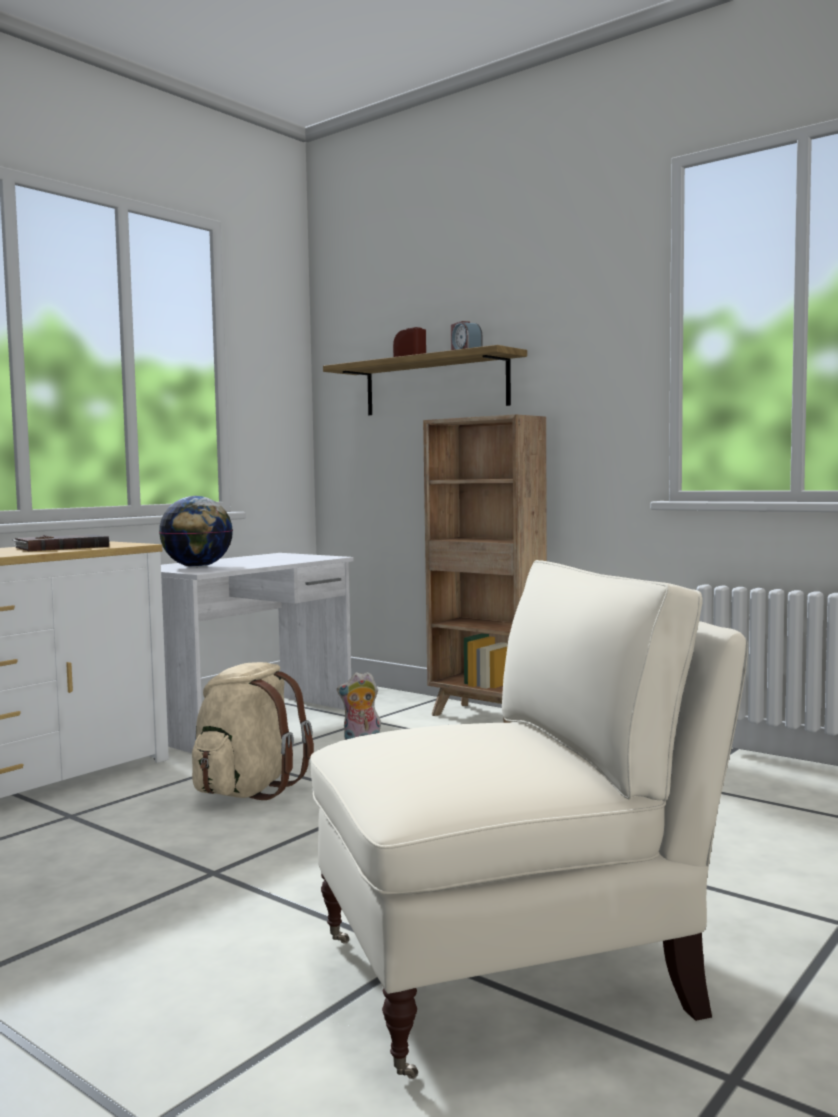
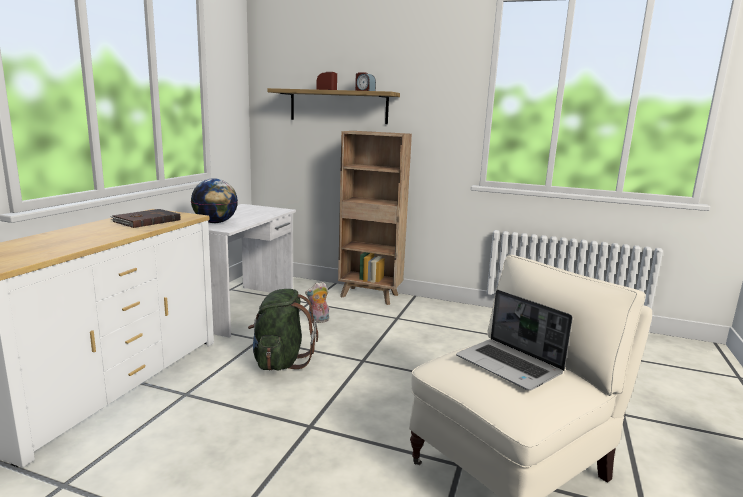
camera: 20 degrees left, 10 degrees up
beige backpack [192,662,314,800] -> green backpack [248,289,318,370]
none -> laptop [456,290,573,391]

